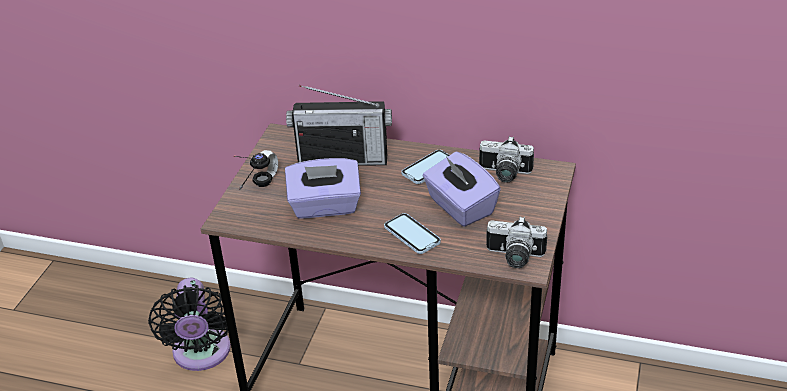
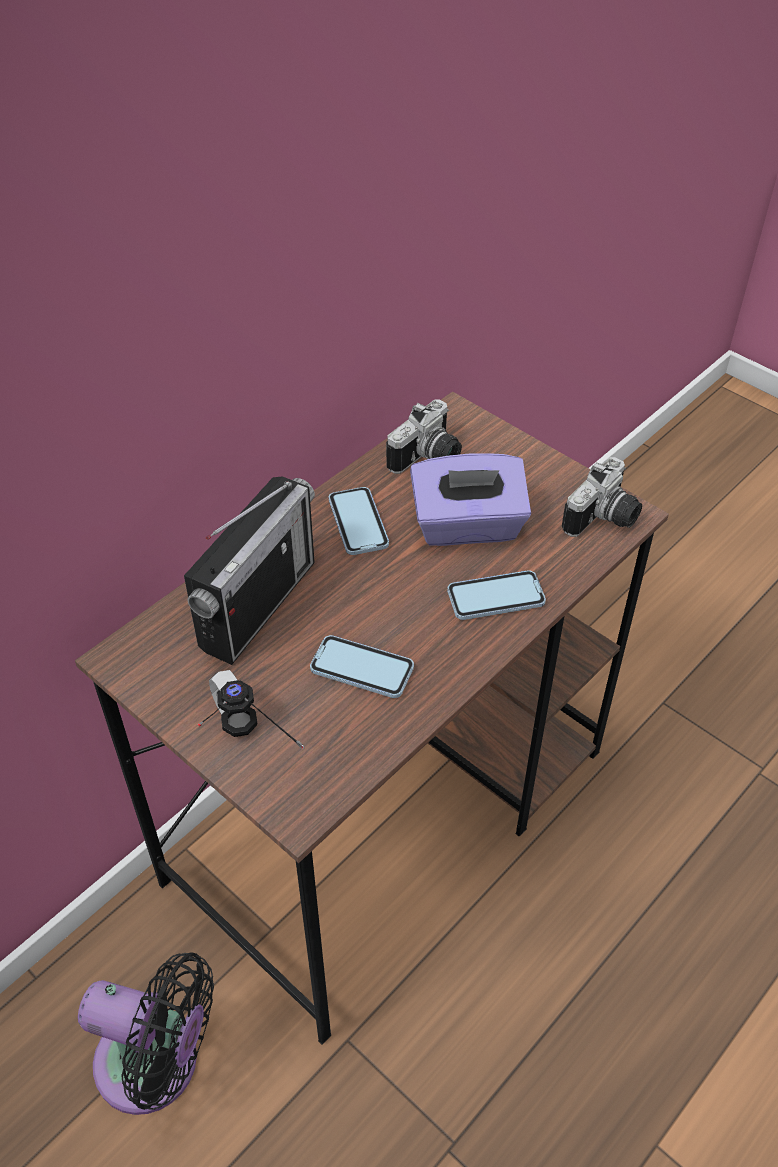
camera: 65 degrees left, 10 degrees up
purple tissue box [285,158,361,218] -> phone [310,635,414,698]

